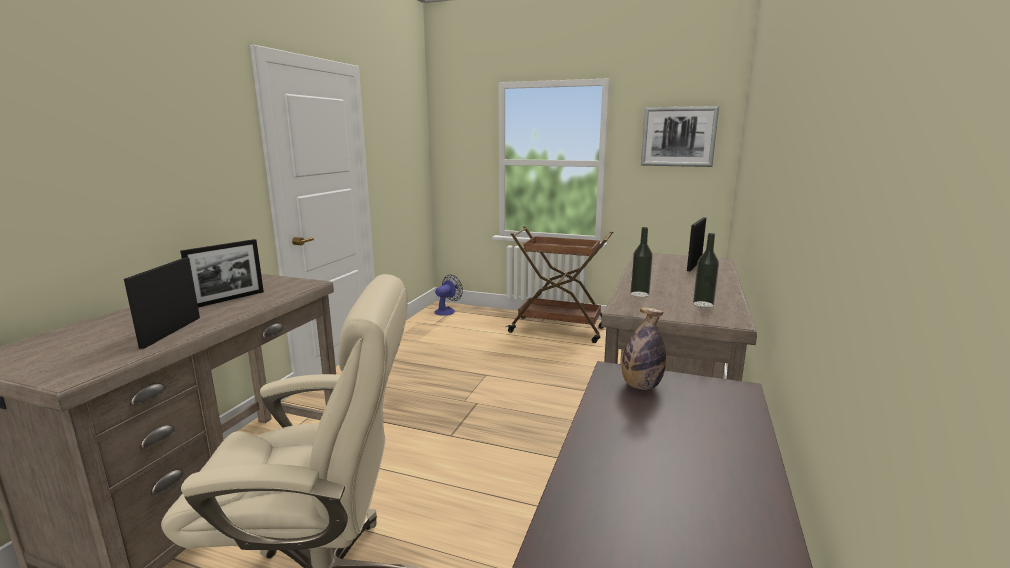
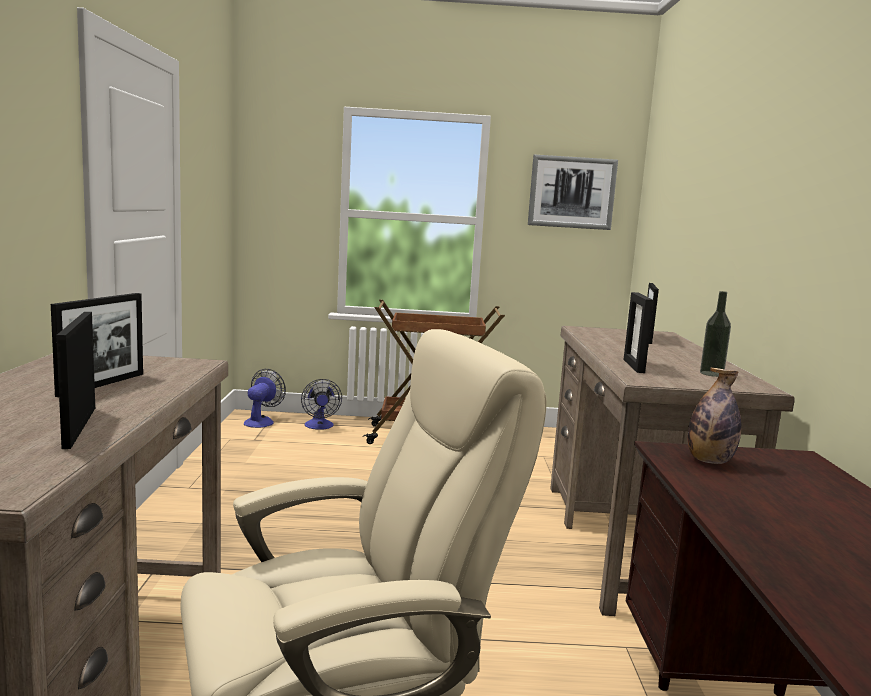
camera: 20 degrees left, 5 degrees down
bottle [630,227,653,297] -> picture frame [624,292,654,373]
none -> fan [301,379,342,430]

